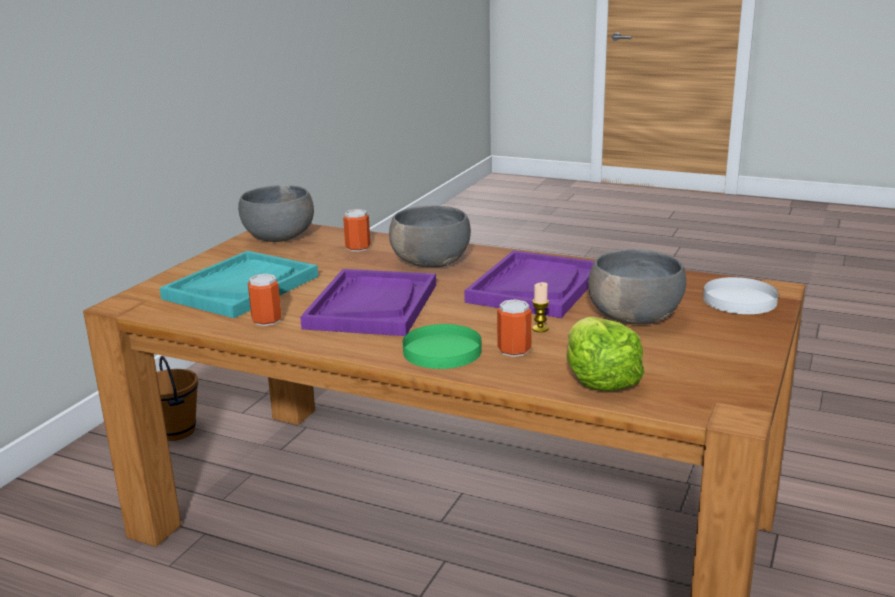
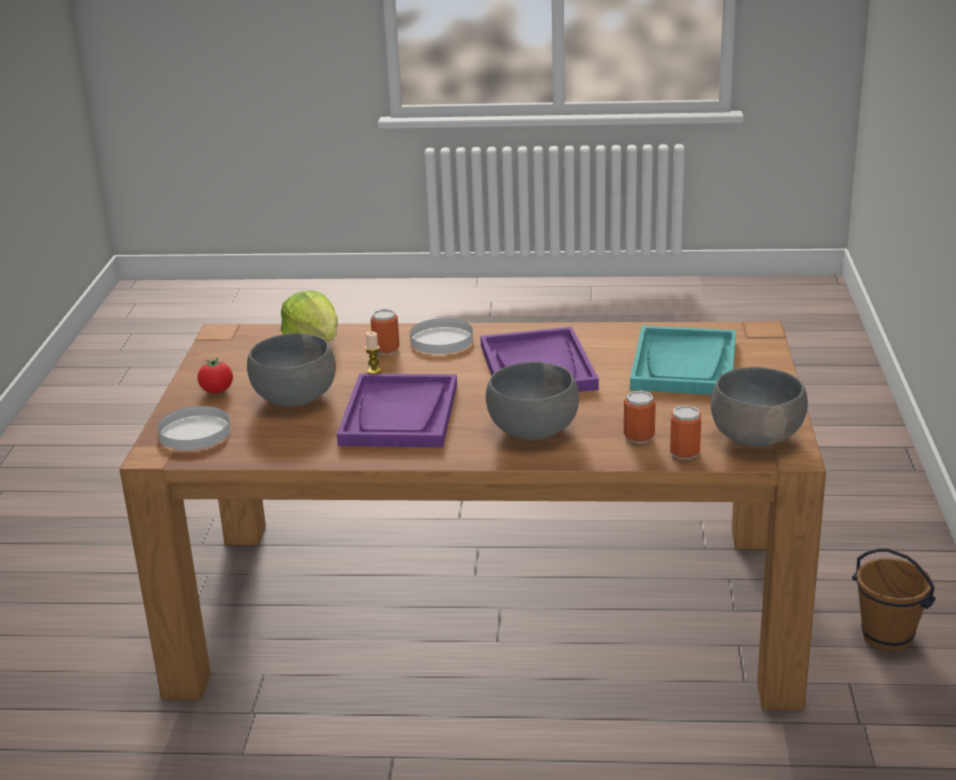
camera: 160 degrees right, 5 degrees up
can [248,274,282,326] -> can moved to [670,405,701,459]
green plate [403,324,482,369] -> white plate [410,318,473,354]
none -> tomato [197,358,233,393]

